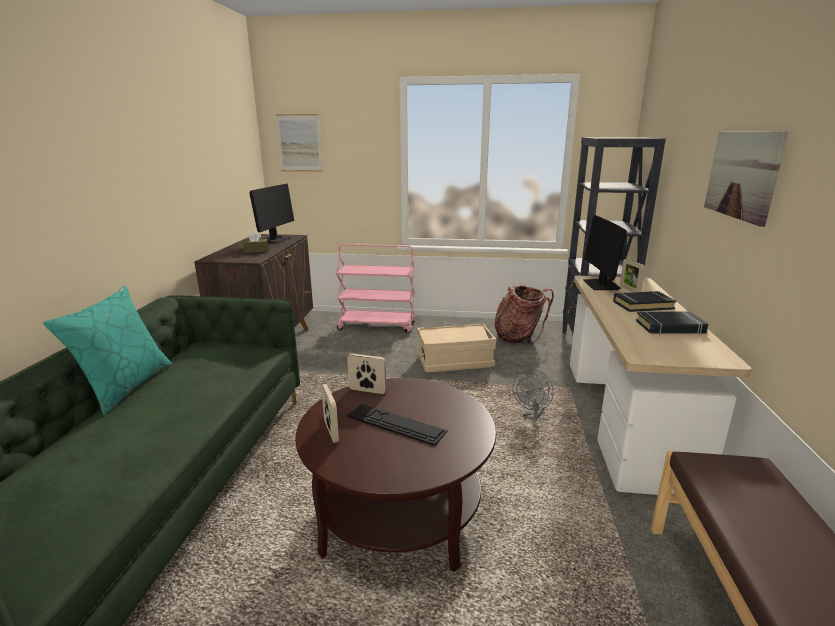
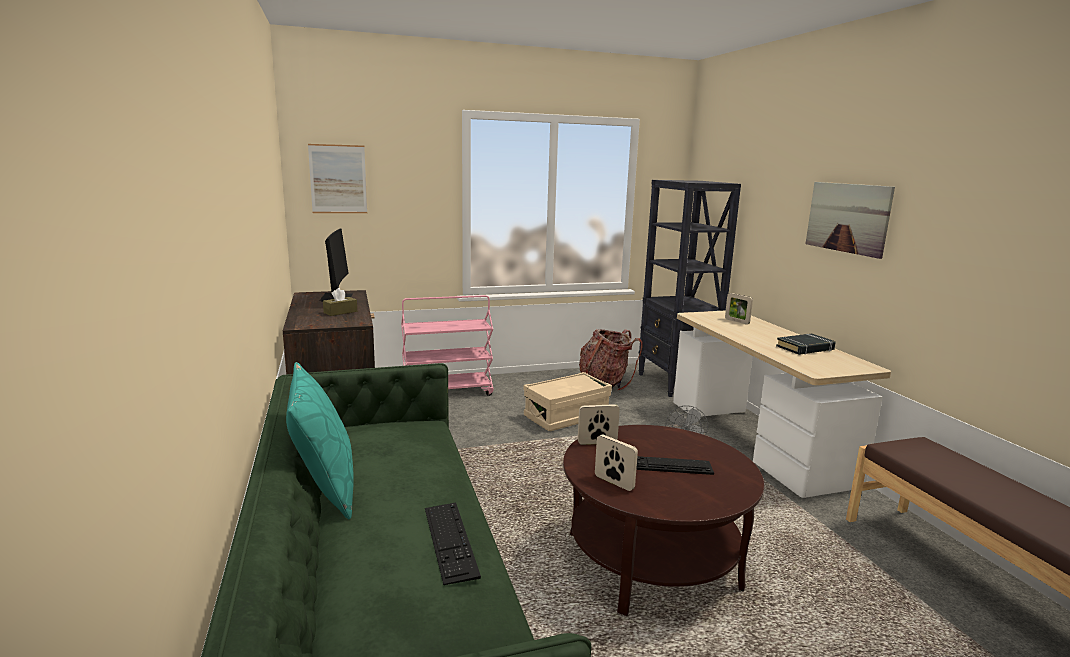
camera: 25 degrees left, 5 degrees down
monitor [583,215,627,290] -> none
black book [613,291,677,312] -> none
none -> keyboard [425,502,481,585]

